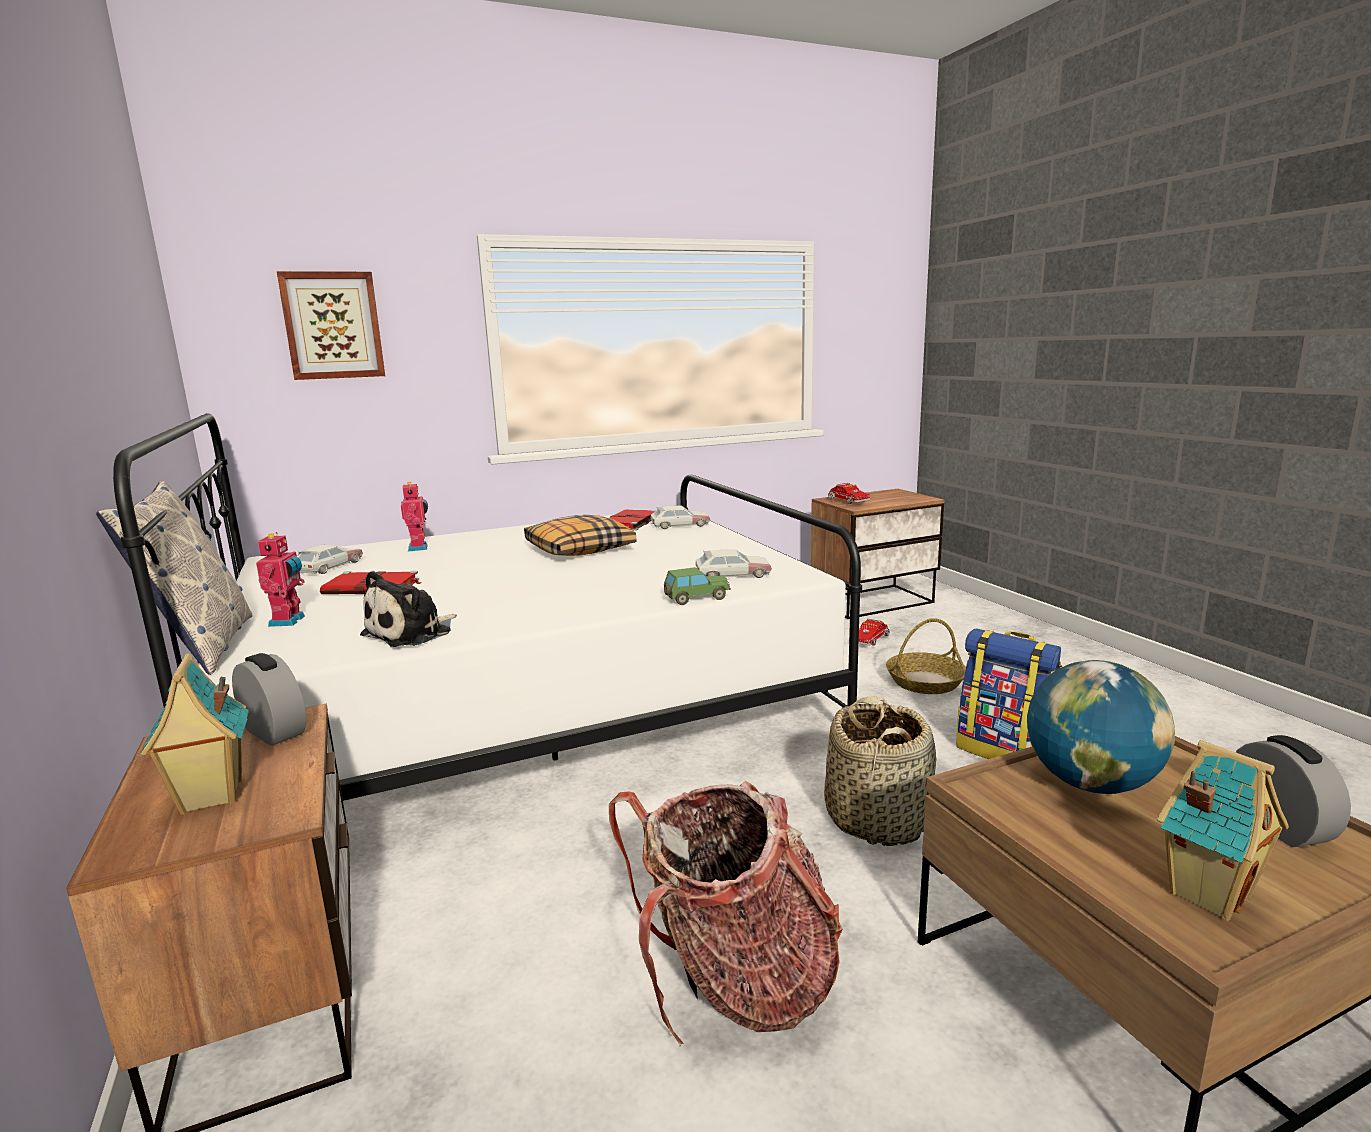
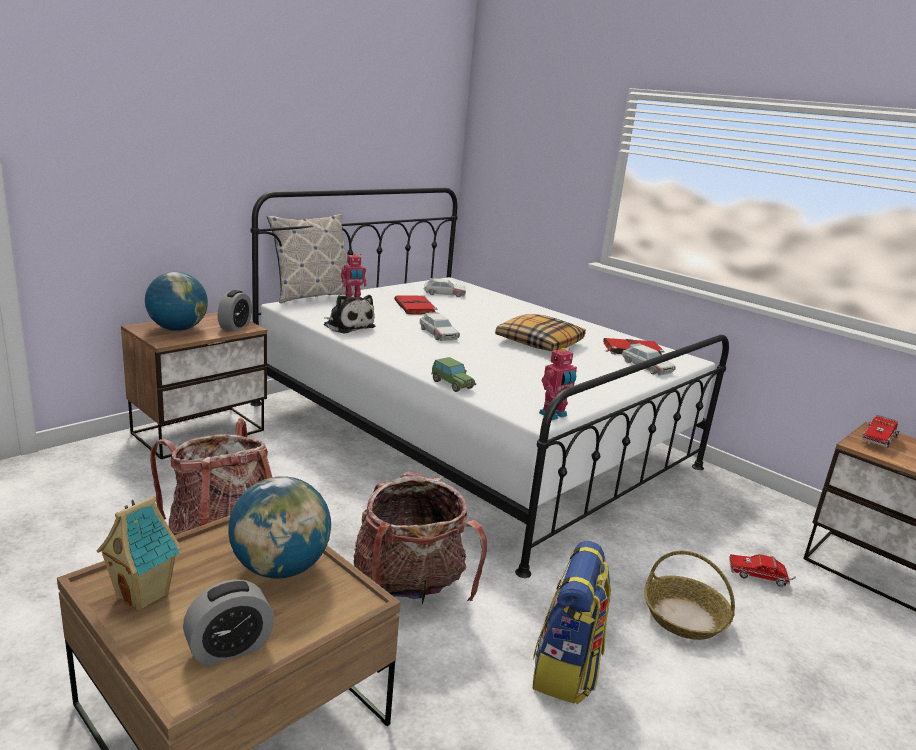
camera: 65 degrees right, 5 degrees up
toy house [139,653,249,814] -> globe [145,272,208,331]
picture [277,271,385,380] -> none
plush toy [360,571,457,647] -> plush toy turned 150 degrees counterclockwise [324,295,375,334]
toy robot [401,482,428,552] -> toy robot moved to [539,348,577,420]
toy car [695,549,772,578] -> toy car moved to [420,312,460,341]
basket [824,696,937,846] -> backpack [353,471,487,604]

